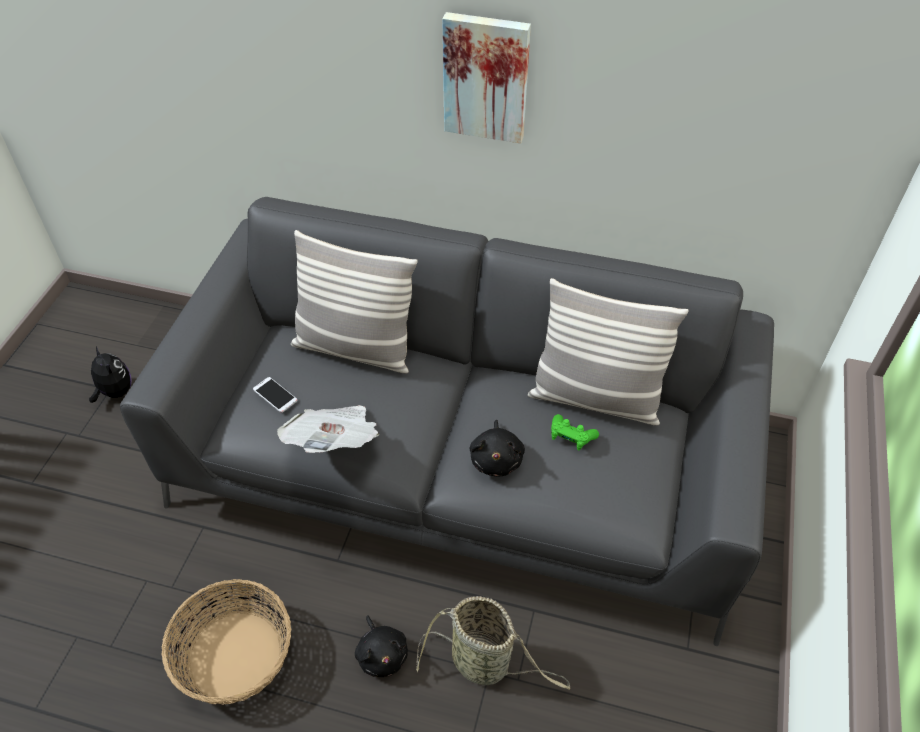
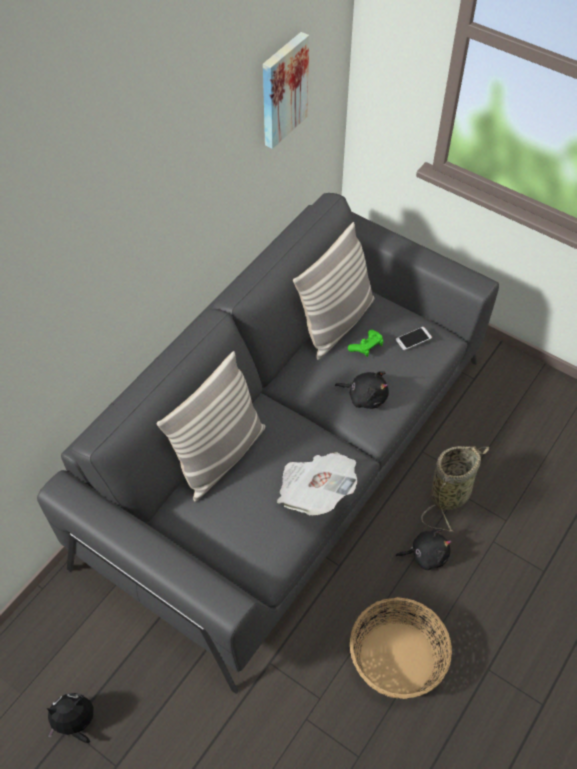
camera: 70 degrees left, 5 degrees up
phone [253,377,297,413] -> phone moved to [396,327,432,350]
picture [442,12,531,143] -> picture moved to [263,32,309,149]

